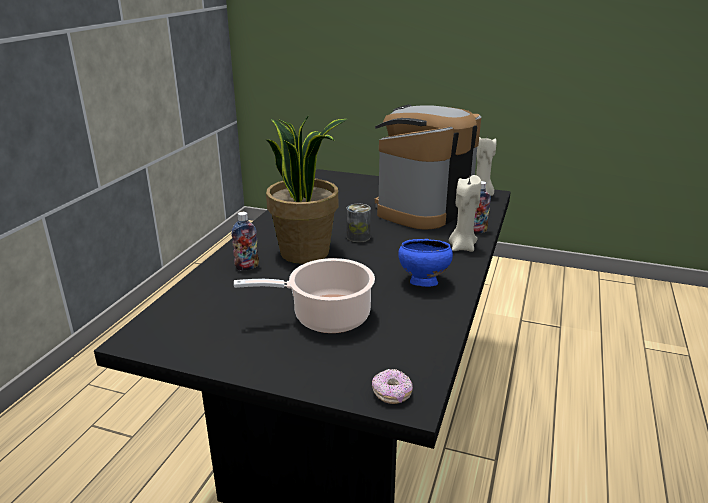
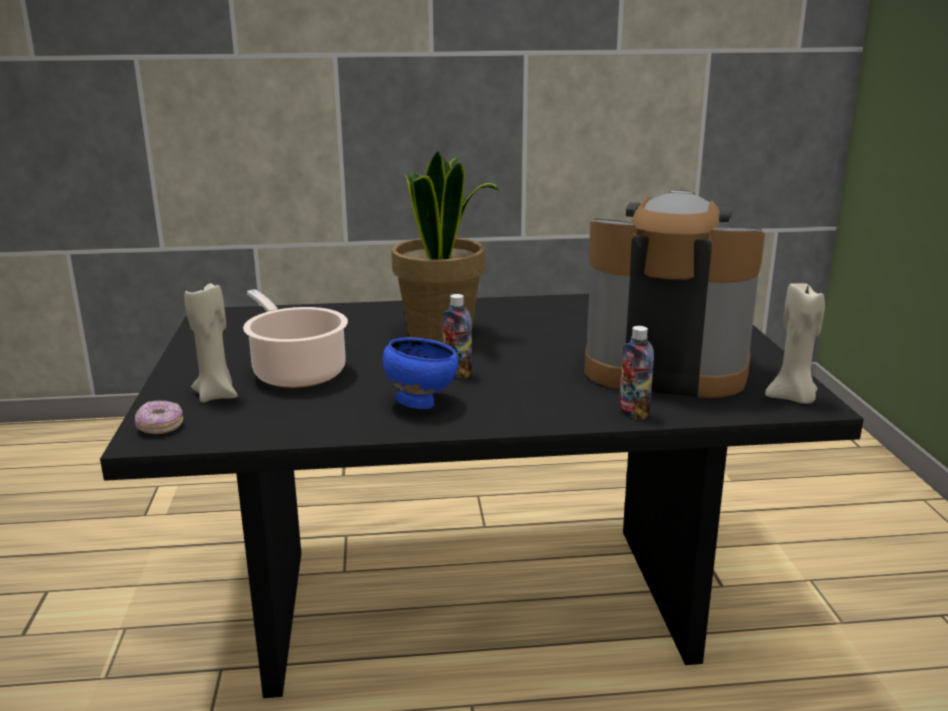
camera: 65 degrees right, 5 degrees down
bottle [231,212,259,270] -> bottle moved to [443,294,472,378]
can [347,204,371,243] -> none
beige candle [449,175,481,252] -> beige candle moved to [184,280,238,403]

